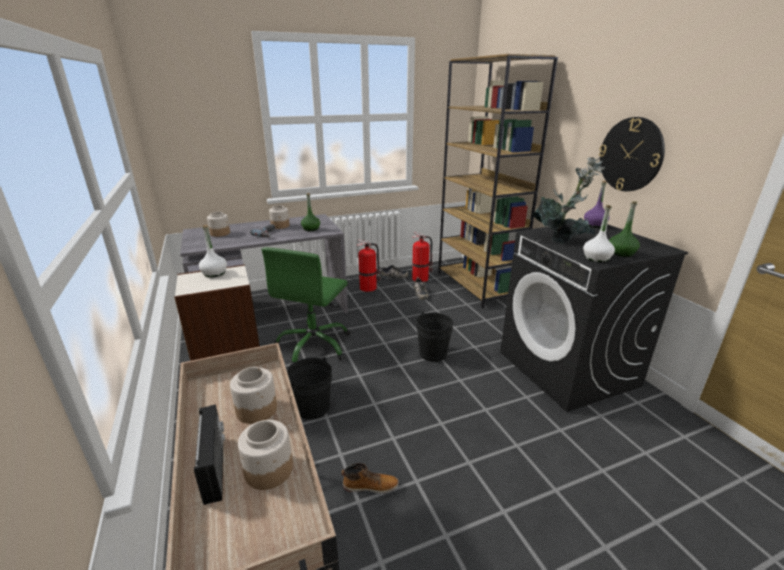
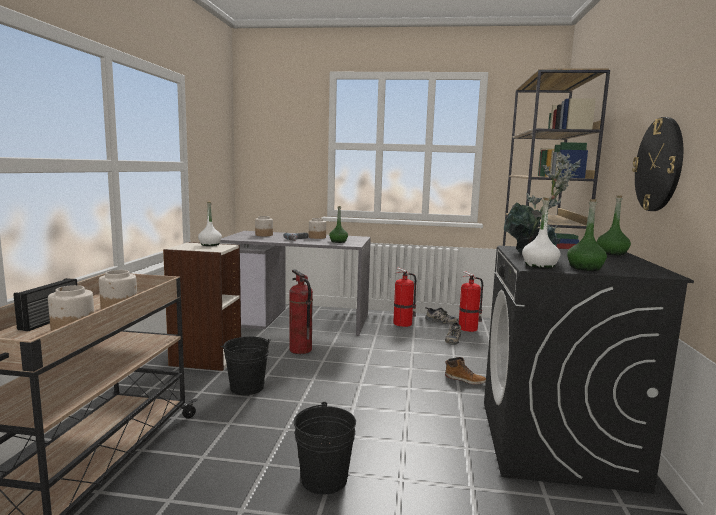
camera: 30 degrees right, 15 degrees down
green office chair [262,247,350,366] -> fire extinguisher [289,269,313,354]
boot [342,463,399,493] -> boot moved to [445,357,486,384]
black bucket [416,312,453,362] -> black bucket moved to [294,402,356,494]
purple bottle [584,181,610,228] -> green bottle [597,195,631,256]

